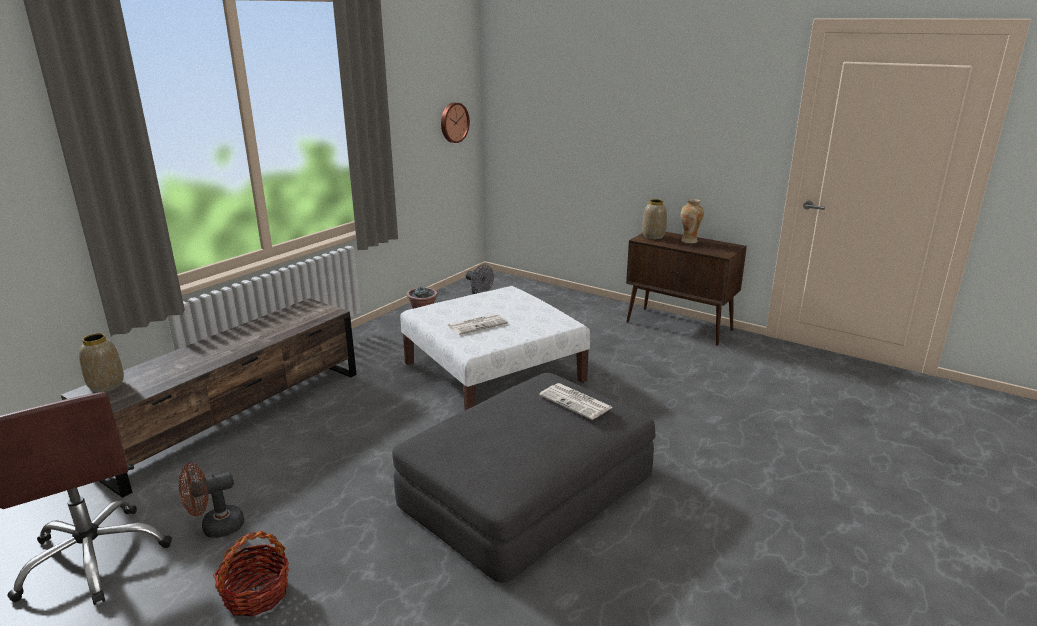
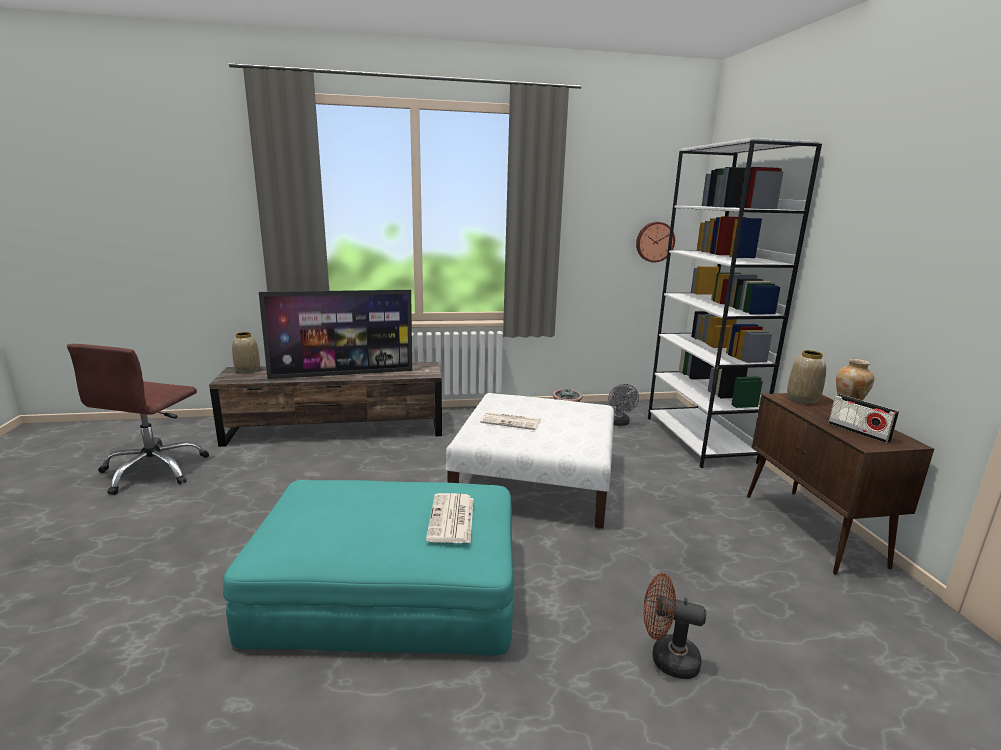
camera: 45 degrees right, 5 degrees down
brown fan [179,463,244,538] -> brown fan moved to [643,573,706,679]
basket [213,531,289,617] -> none
grey ottoman [392,373,656,583] -> turquoise ottoman [223,480,514,656]
none -> television [259,290,412,379]
none -> white bookcase [648,138,822,468]
none -> radio [828,394,899,443]

